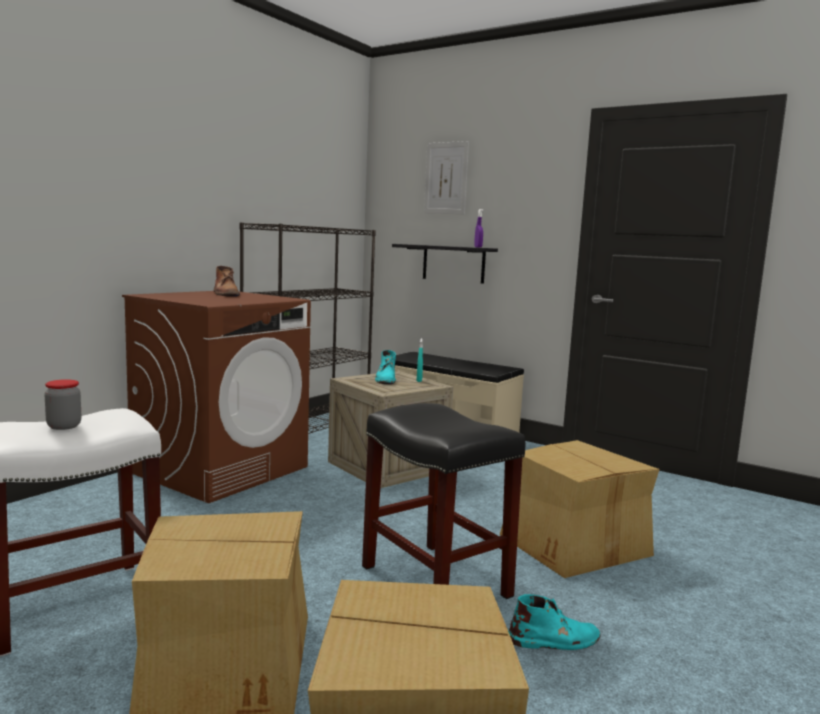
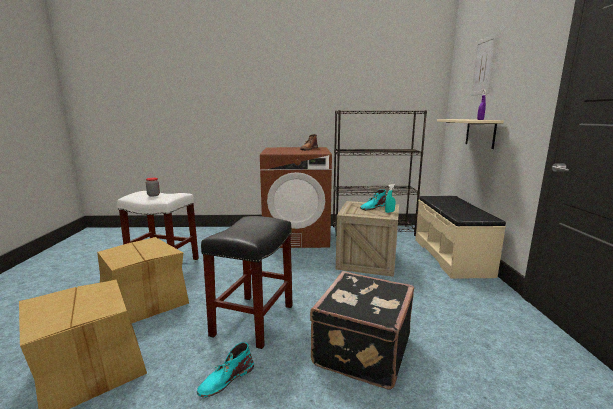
camera: 55 degrees right, 5 degrees up
black shelf [392,244,498,284] -> beige shelf [437,119,504,149]
cardboard box [500,440,659,578] -> black suitcase [310,271,414,389]
turquoise boot [508,594,601,650] -> turquoise boot turned 90 degrees clockwise [197,342,254,397]

